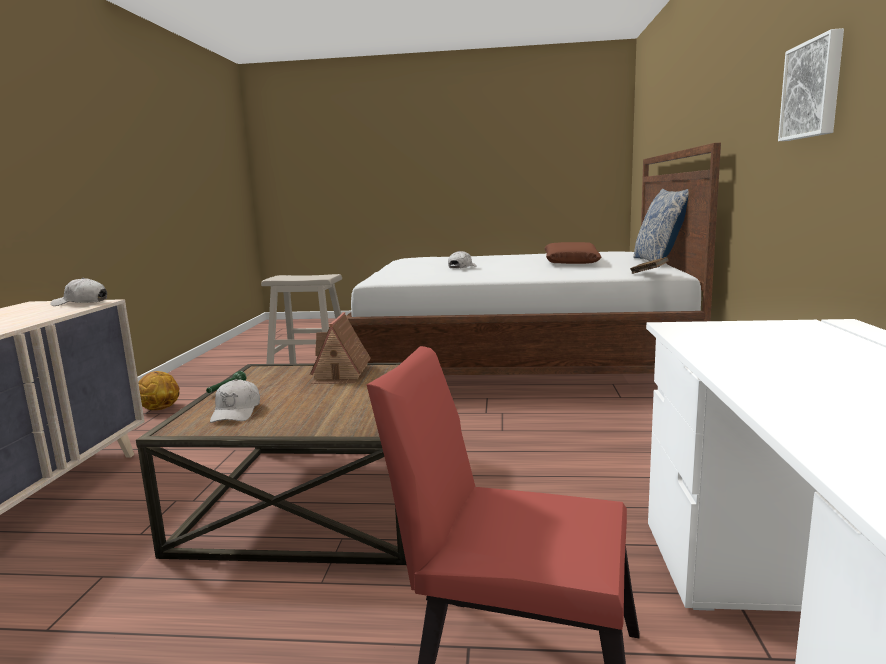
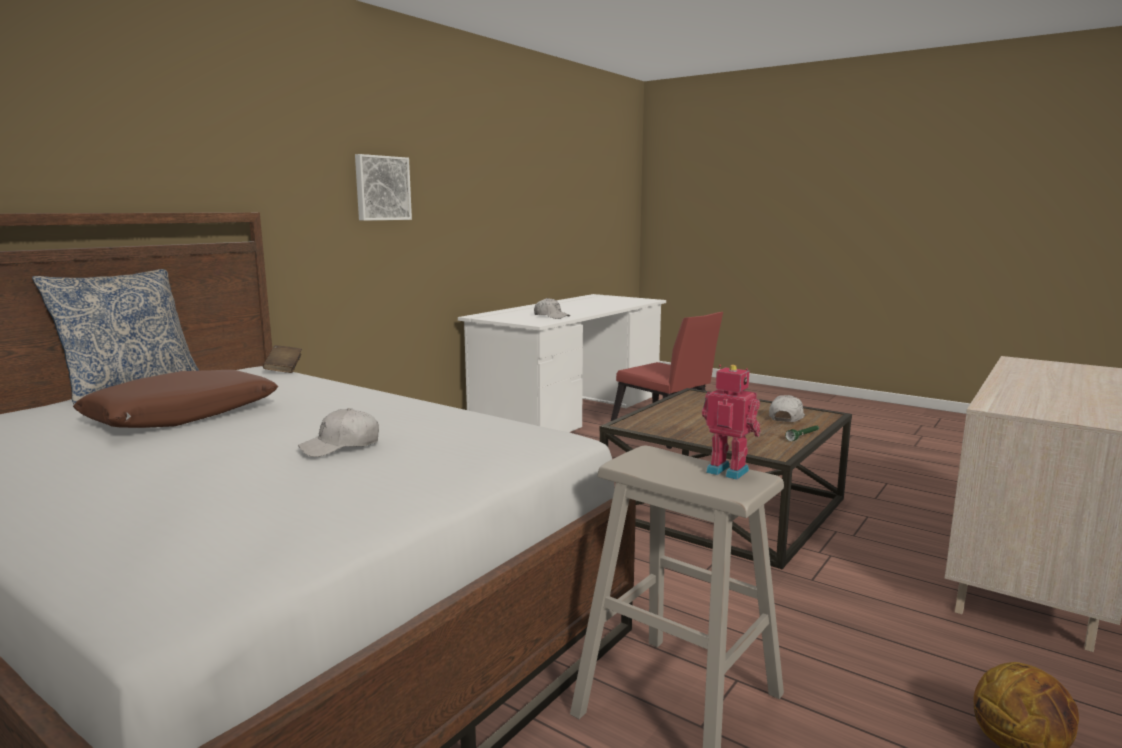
camera: 150 degrees left, 0 degrees up
white cap [50,278,107,306] -> white cap moved to [534,298,570,319]
toy house [310,312,371,384] -> none
none -> toy robot [702,365,761,480]

